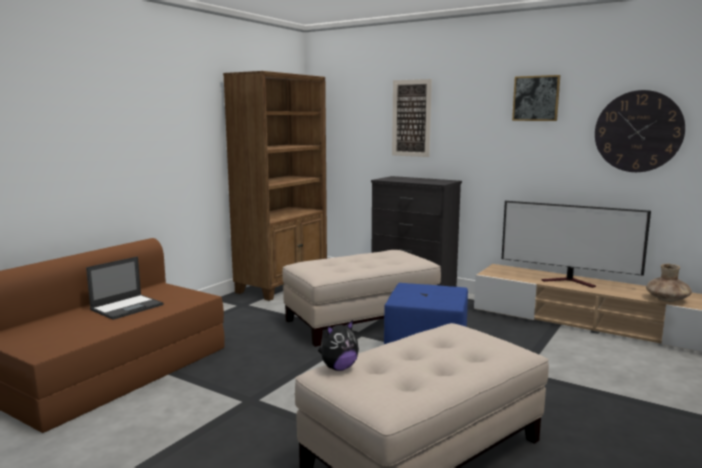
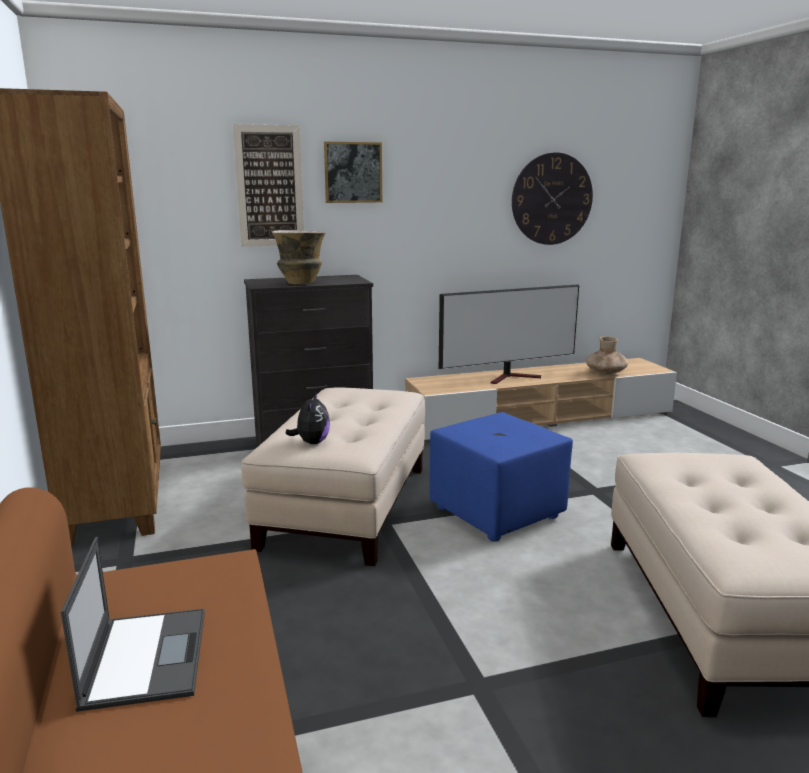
camera: 50 degrees left, 5 degrees up
plush toy [318,320,359,371] -> plush toy moved to [285,393,330,444]
picture [512,75,560,121] -> picture moved to [324,142,382,203]
none -> vase [272,230,326,284]

